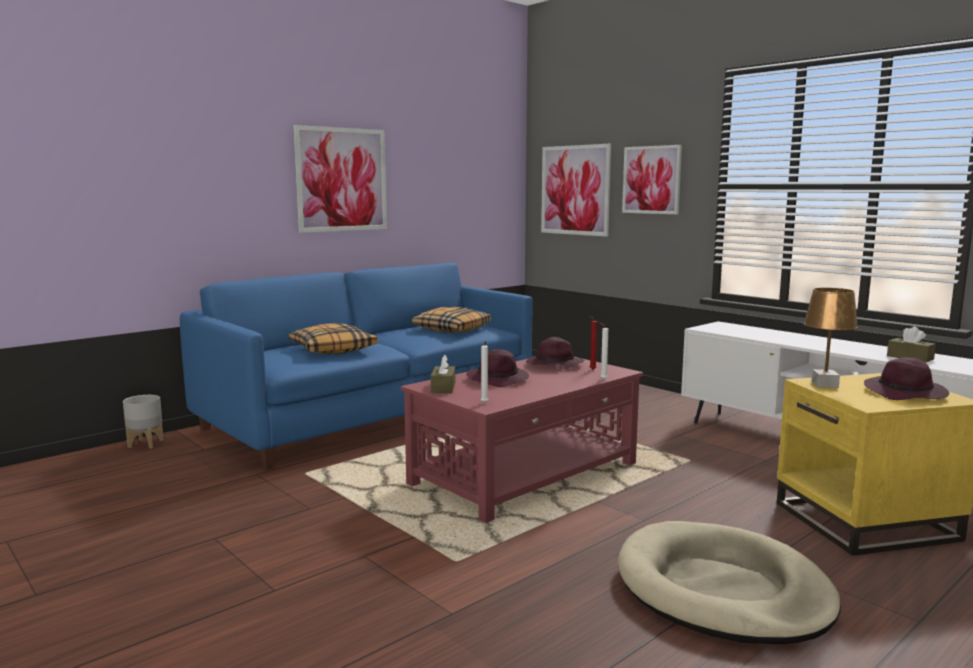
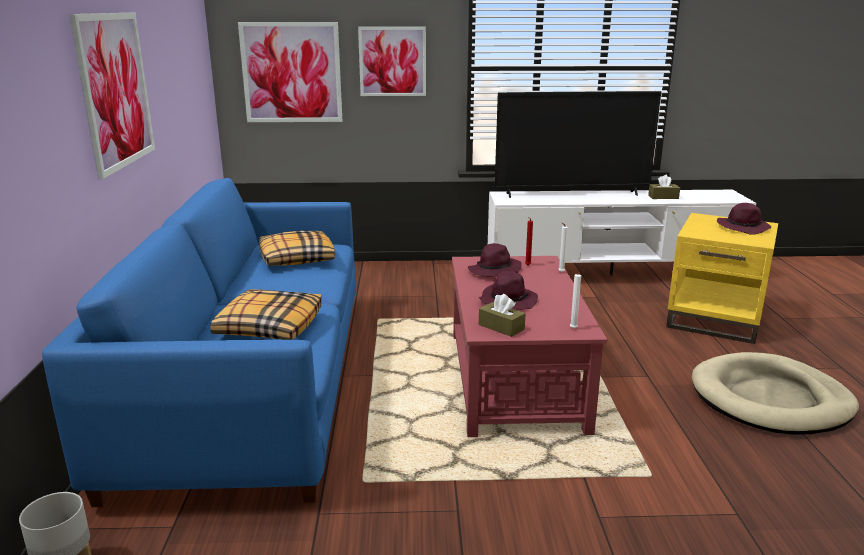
camera: 50 degrees left, 10 degrees up
brown table lamp [803,288,858,388] -> none
none -> television [495,91,661,198]

